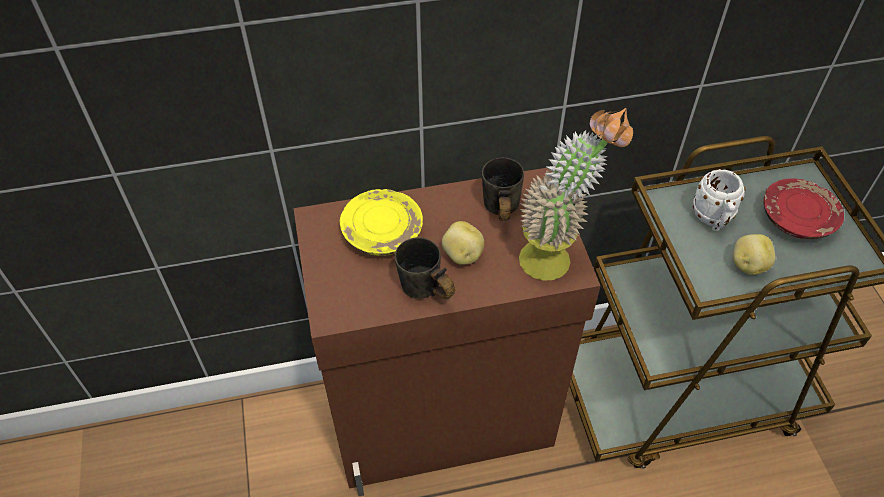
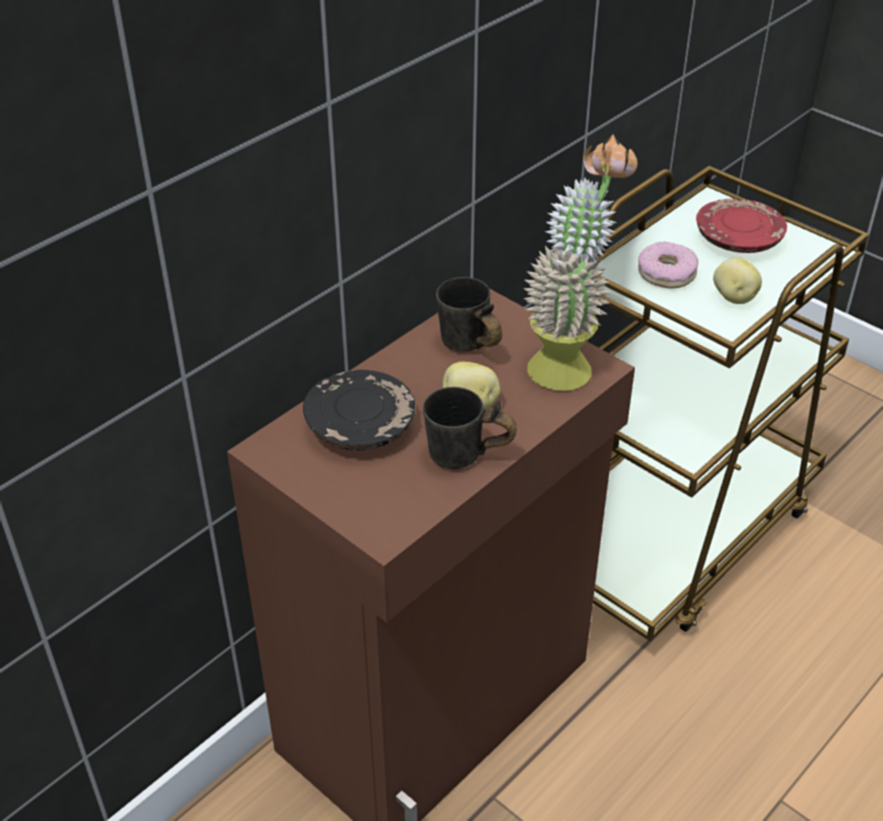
camera: 35 degrees left, 10 degrees down
yellow plate [340,189,423,256] -> black plate [303,370,415,450]
white mug [693,169,746,231] -> donut [638,242,698,289]

